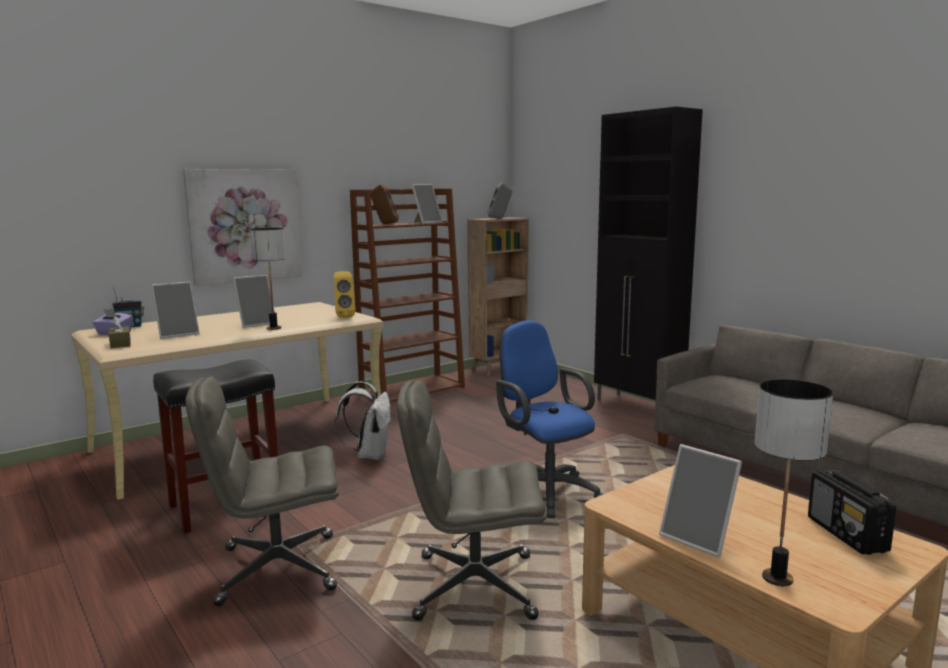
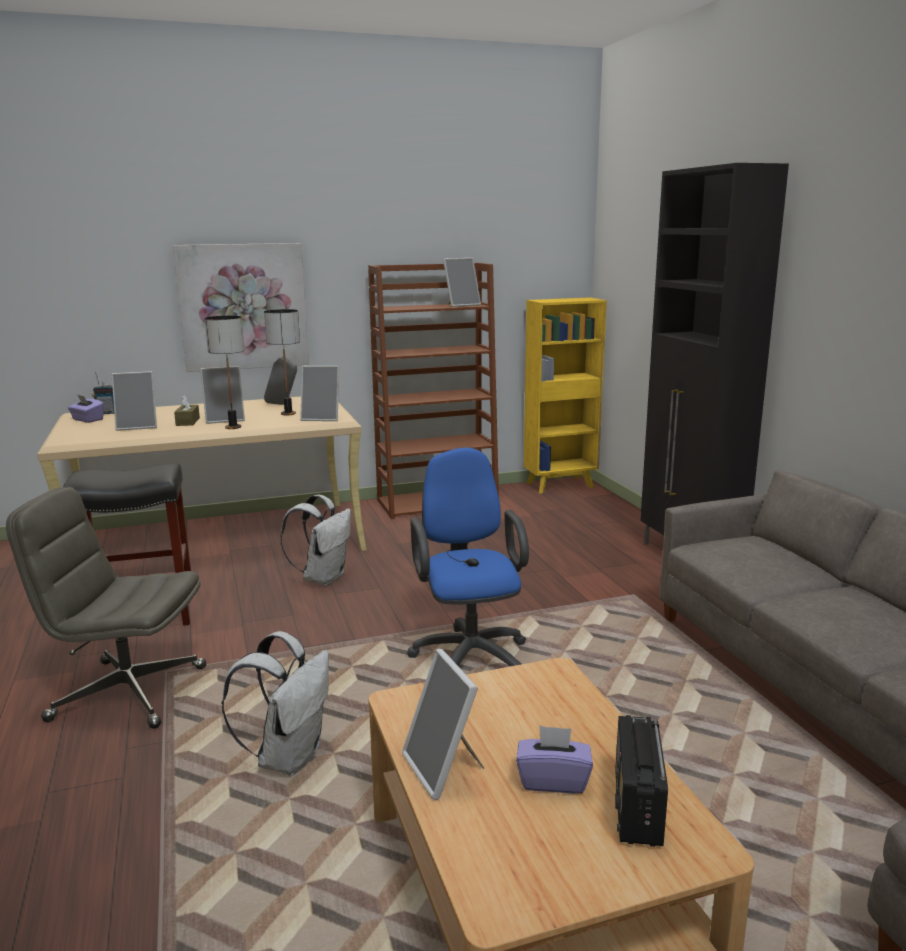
camera: 20 degrees right, 5 degrees up
brown tissue box [109,316,131,348] -> brown tissue box moved to [174,395,200,426]
yellow speaker [334,271,356,318] -> picture frame [300,366,339,421]
brown speaker [370,184,399,224] -> none
grey office chair [397,380,546,620] -> white backpack [222,631,329,776]
brown bookcase [467,217,529,376] -> yellow bookcase [524,297,607,494]
grey speaker [488,183,512,219] -> grey speaker moved to [264,357,297,405]
table lamp [755,379,833,586] -> table lamp moved to [264,309,300,415]
none -> purple tissue box [516,725,593,794]

